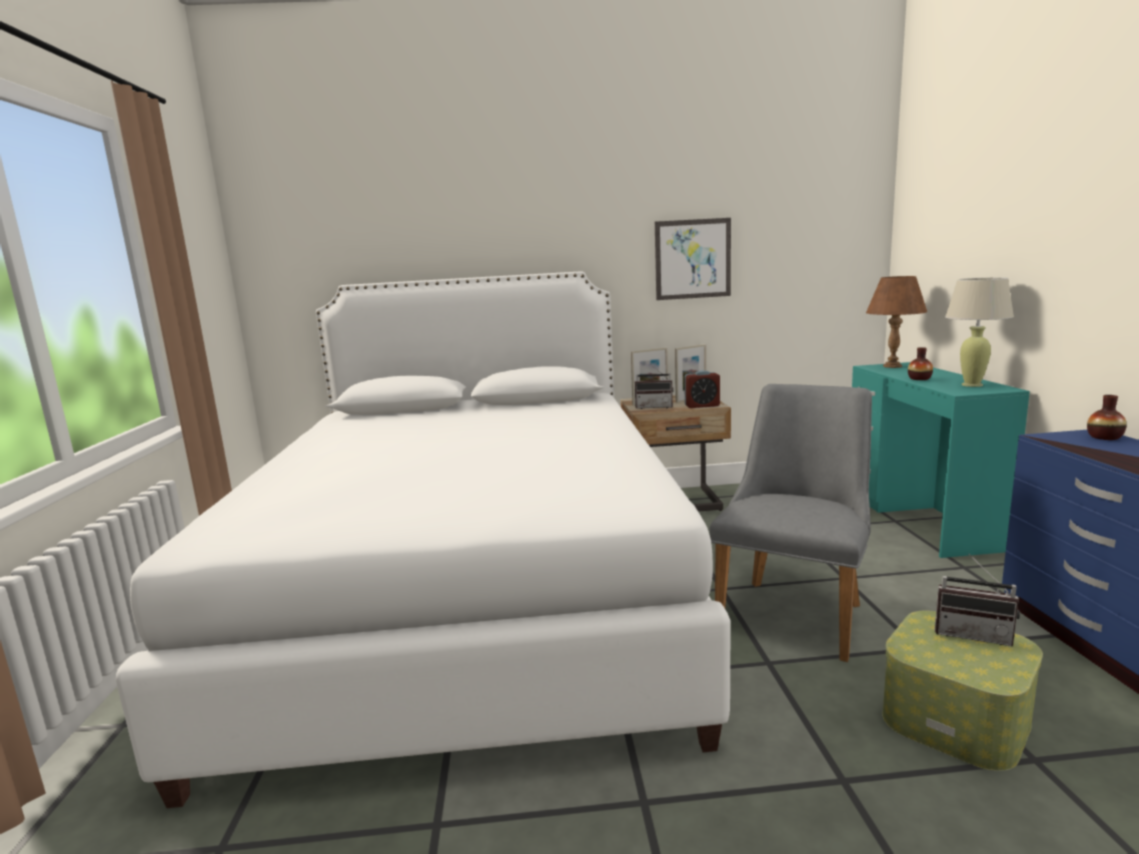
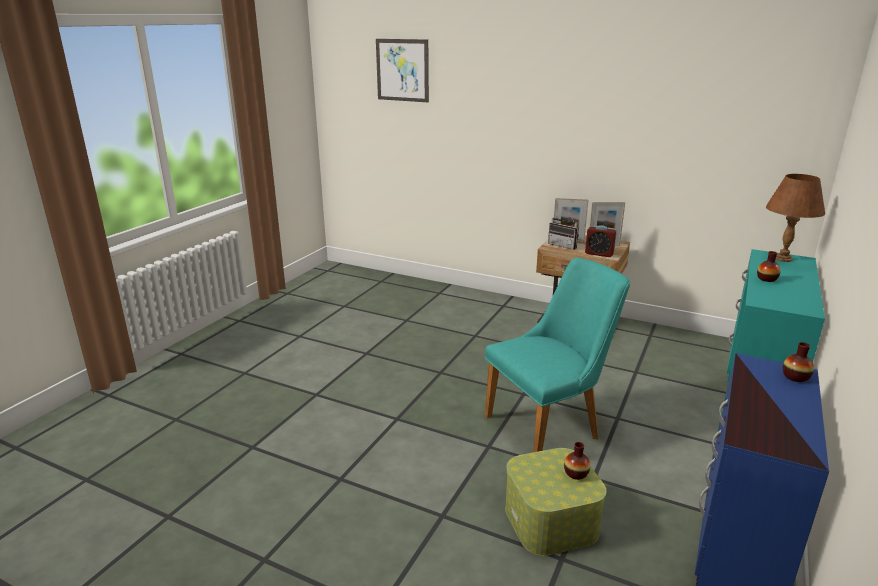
camera: 30 degrees right, 10 degrees up
white bed [116,271,731,808] -> none
picture [655,218,731,300] -> picture moved to [376,39,429,102]
grey chair [710,384,872,662] -> turquoise chair [485,258,630,452]
radio [934,554,1020,646] -> vase [564,442,590,480]
beige table lamp [945,277,1014,387] -> none

